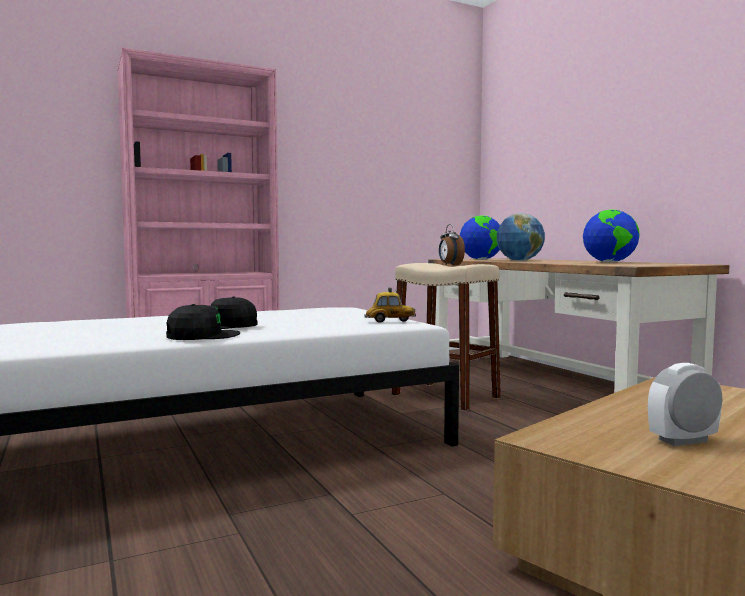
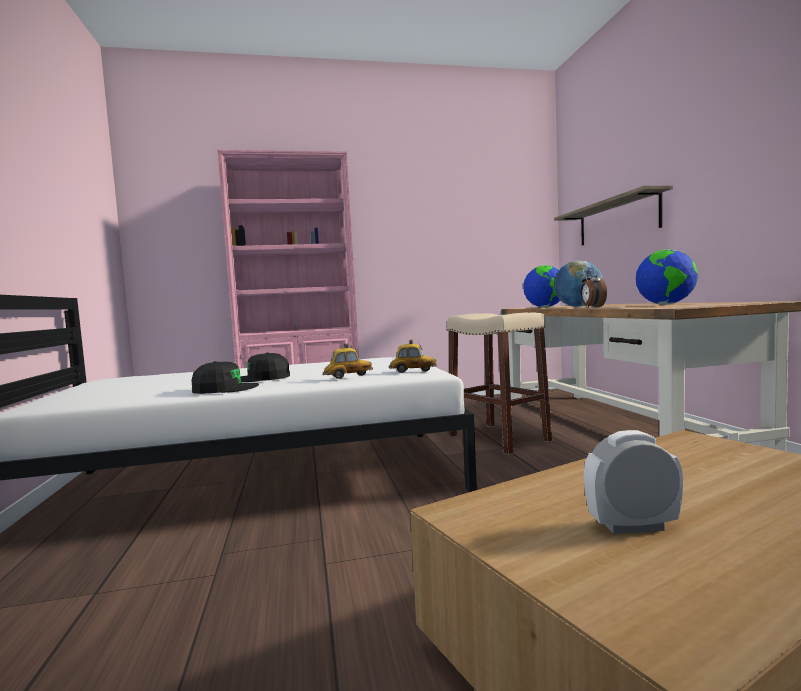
camera: 15 degrees right, 0 degrees up
alarm clock [439,224,465,266] -> alarm clock moved to [580,268,607,308]
none -> toy car [322,343,373,379]
none -> shelf [554,185,673,245]

